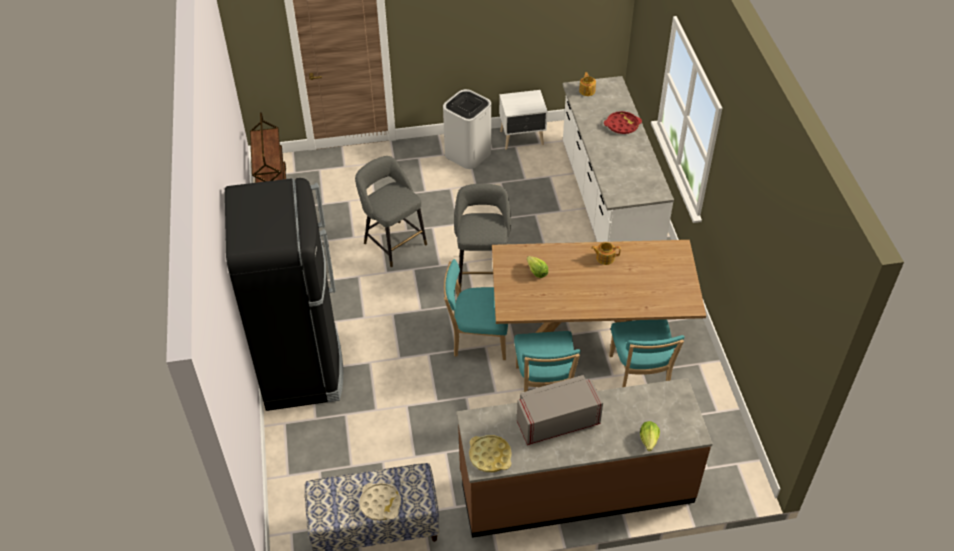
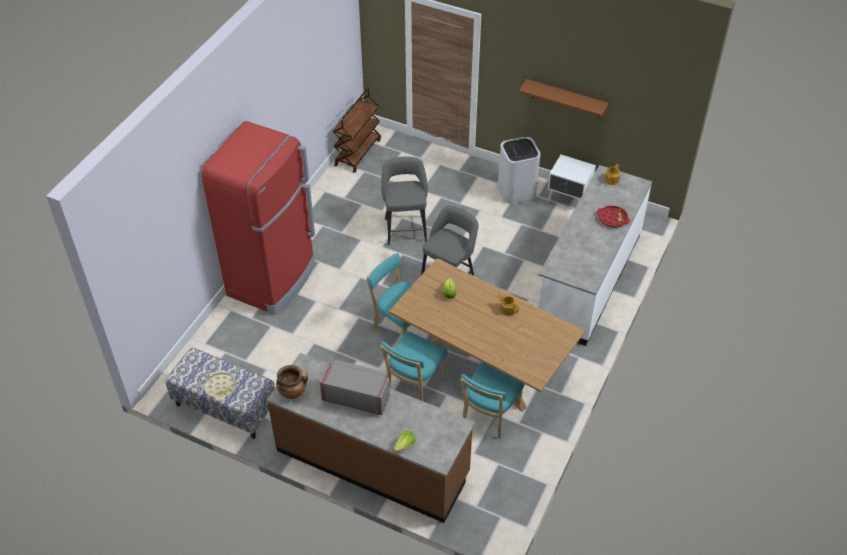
camera: 35 degrees right, 0 degrees up
black fridge [225,178,343,411] -> red fridge [201,121,315,315]
yellow tray [469,435,512,472] -> cooking pot [276,365,308,399]
none -> brown shelf [519,79,609,117]

